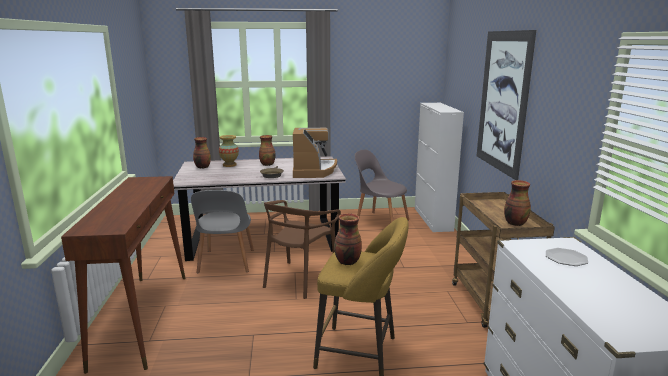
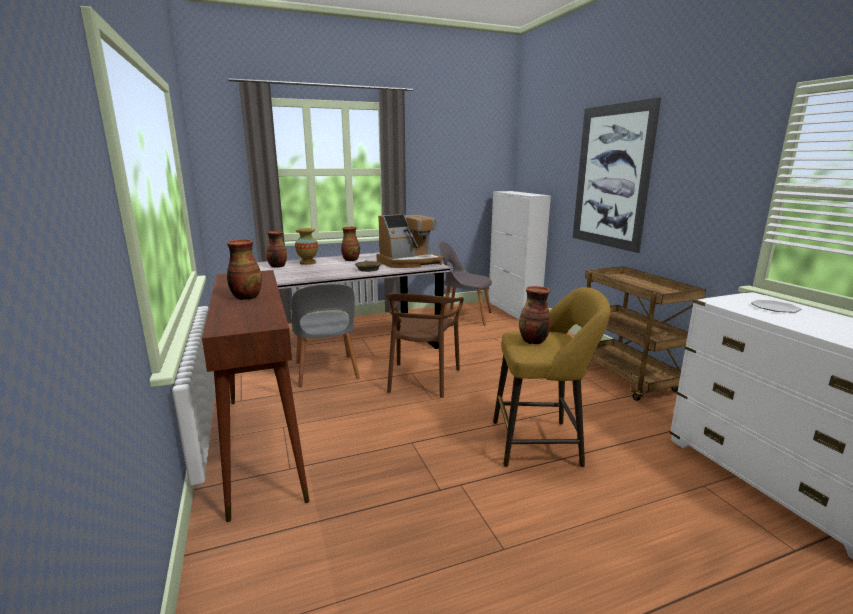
camera: 15 degrees left, 0 degrees up
coffee machine [293,128,337,178] -> coffee machine turned 75 degrees clockwise [377,214,443,268]
vase [504,180,531,226] -> vase moved to [227,239,262,300]

